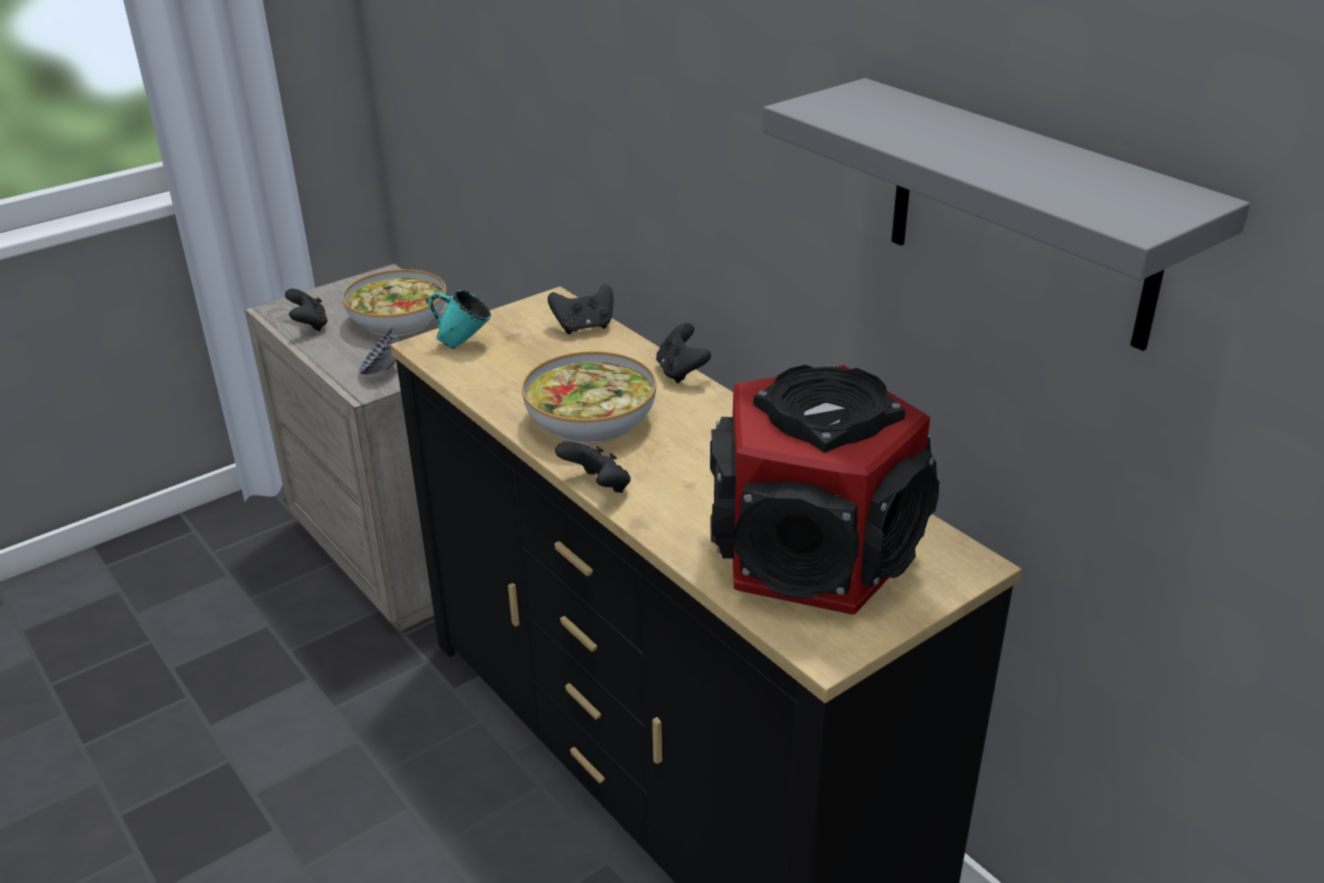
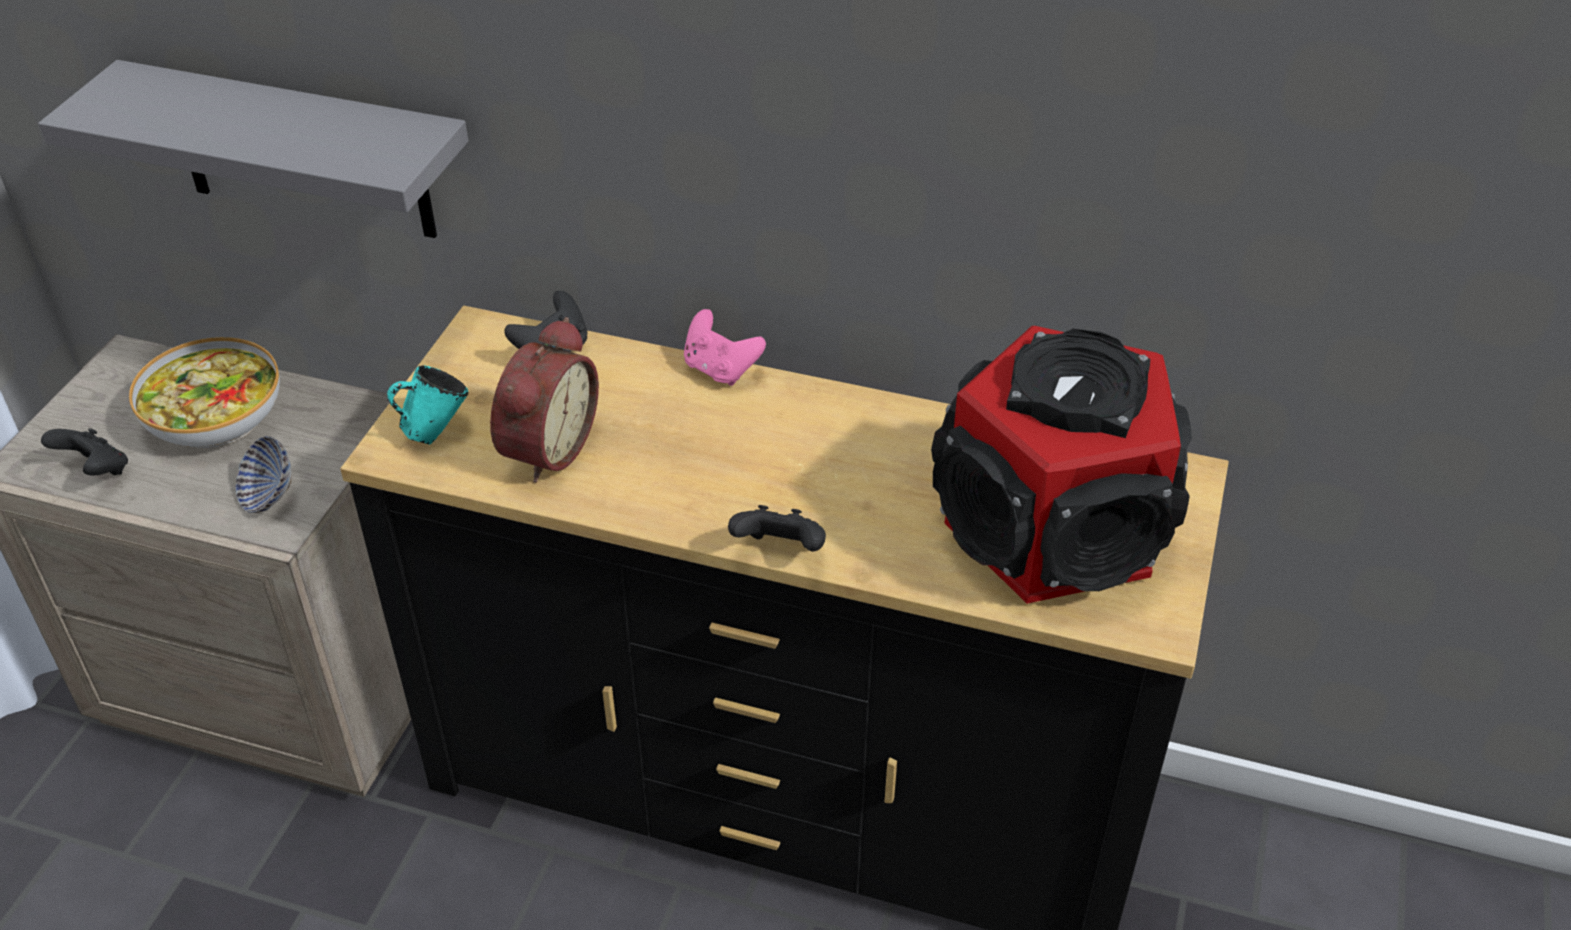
camera: 35 degrees left, 10 degrees up
bowl [522,351,656,444] -> none
black game controller [656,323,711,383] -> pink game controller [684,309,766,386]
grey shelf [763,78,1250,351] -> grey shelf moved to [38,60,468,238]
none -> alarm clock [490,317,599,483]

